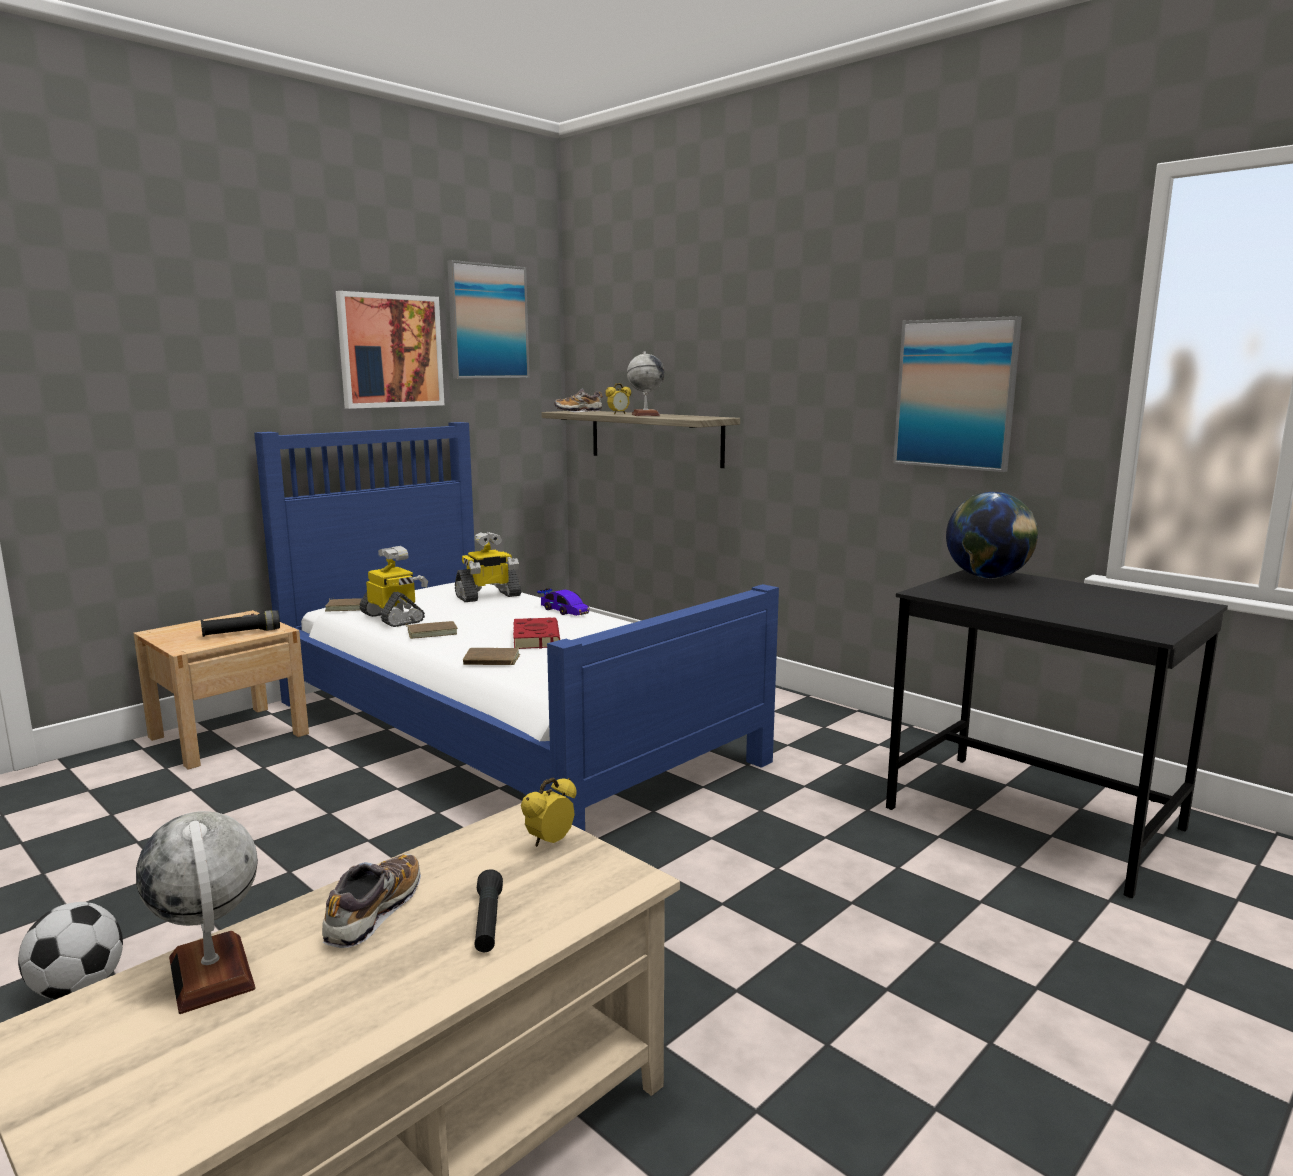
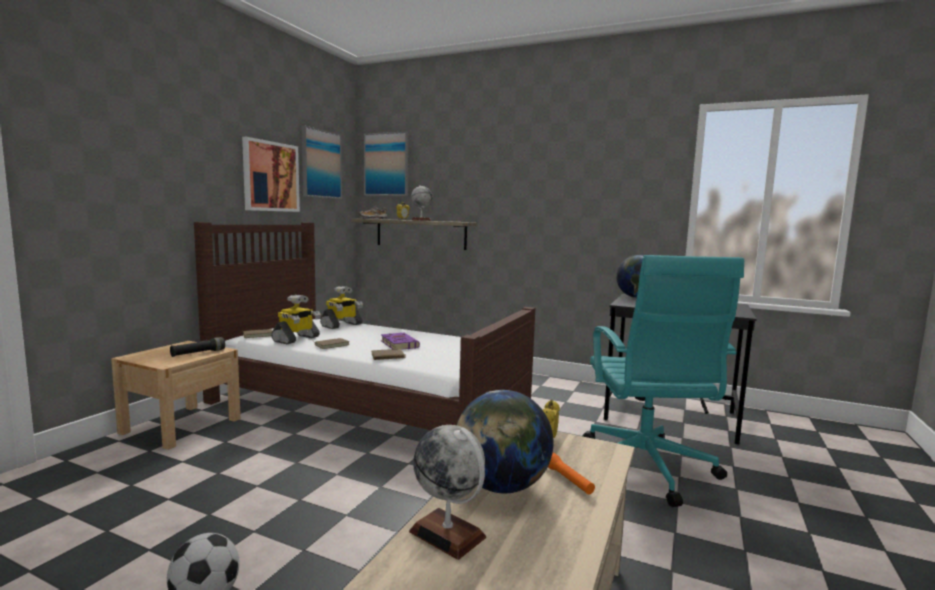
camera: 20 degrees left, 5 degrees down
blue bed [254,422,779,831] -> brown bed [194,222,535,430]
shoe [322,854,421,948] -> globe [457,390,553,493]
toy robot [360,546,428,627] -> toy robot turned 90 degrees clockwise [271,295,321,344]
black flashlight [474,869,503,952] -> orange flashlight [548,453,595,495]
red book [513,617,560,649] -> purple book [381,333,420,350]
toy car [537,588,590,616] -> none
picture [893,316,1022,472] -> picture moved to [364,131,409,196]
none -> turquoise office chair [583,255,744,507]

